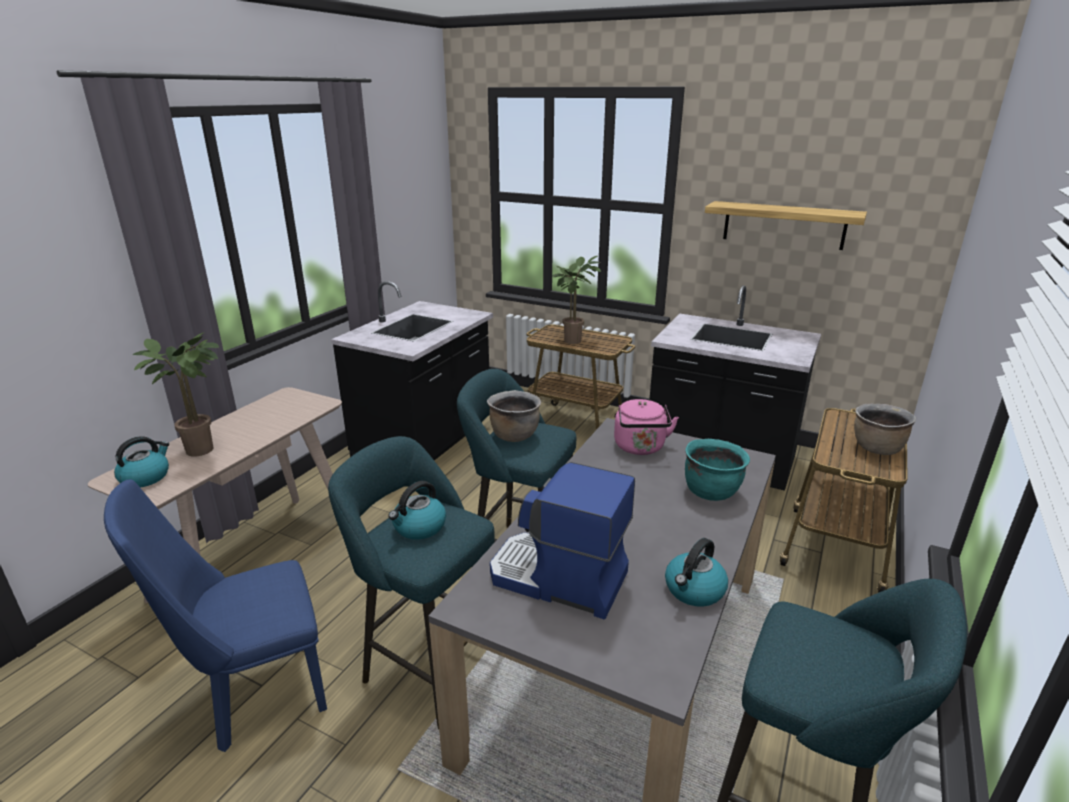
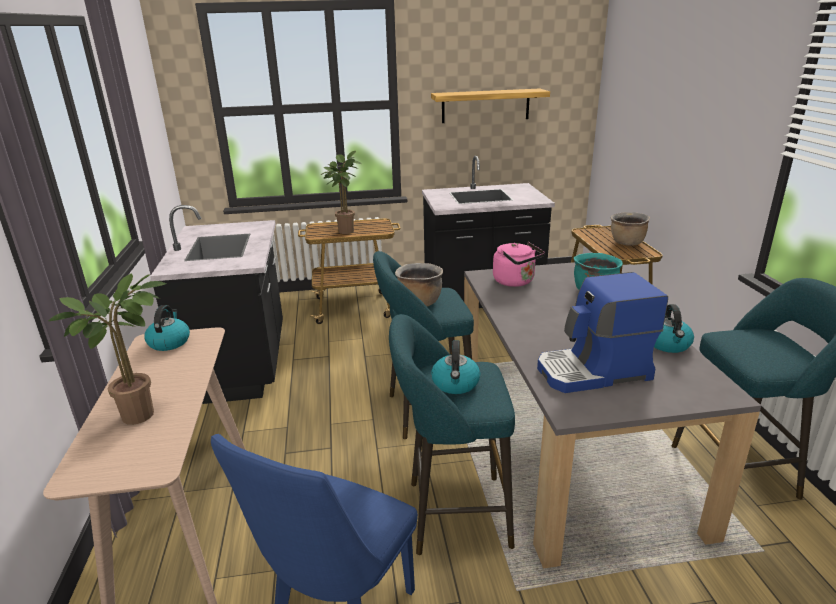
camera: 35 degrees left, 0 degrees up
kettle [114,436,169,487] -> kettle moved to [145,305,190,351]

